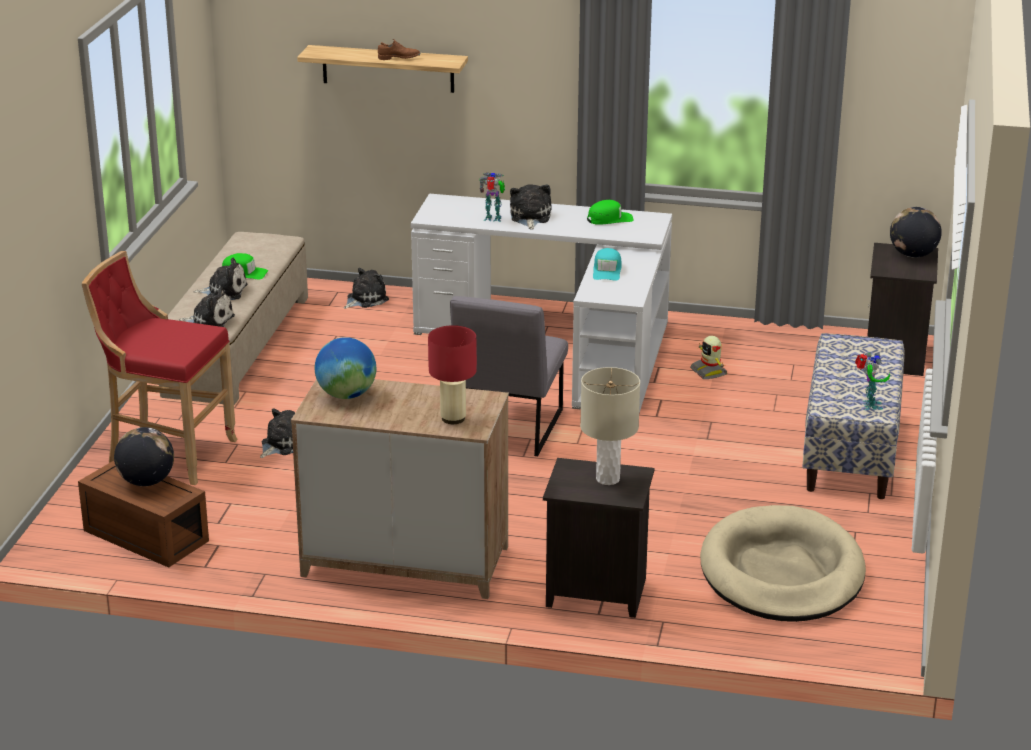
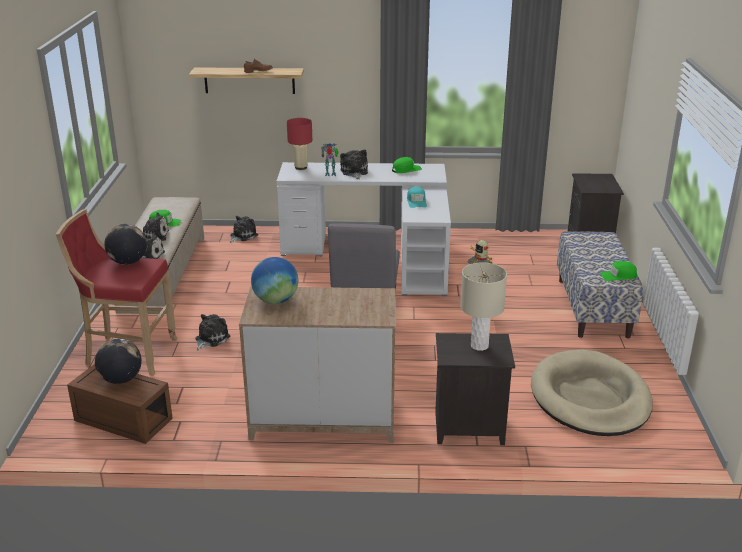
camera: 10 degrees left, 0 degrees up
red table lamp [428,325,477,424] -> red table lamp moved to [287,118,312,170]
toy robot [855,353,890,410] -> green cap [600,261,637,281]
globe [890,207,942,258] -> globe moved to [104,224,147,265]

